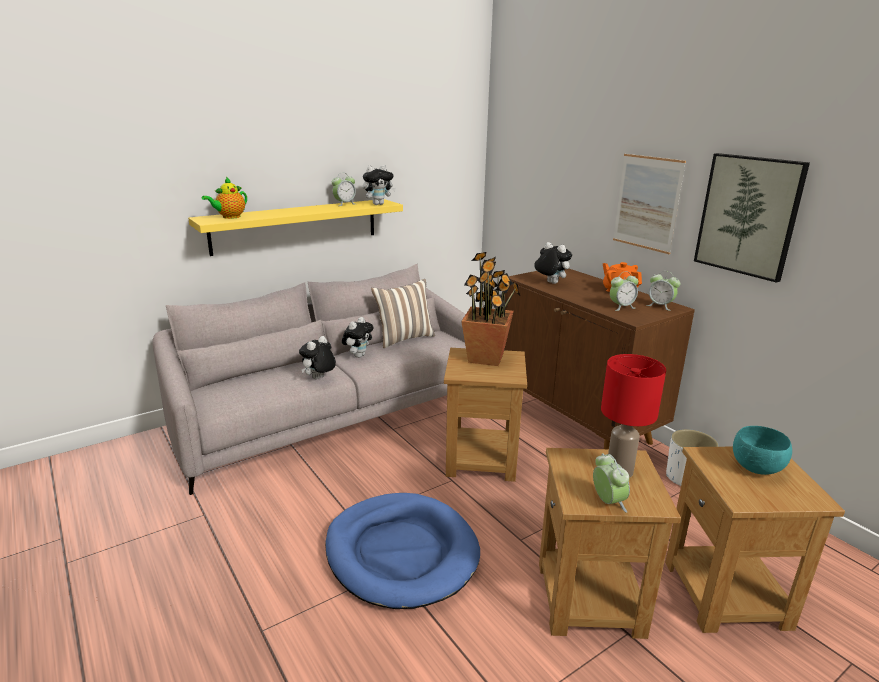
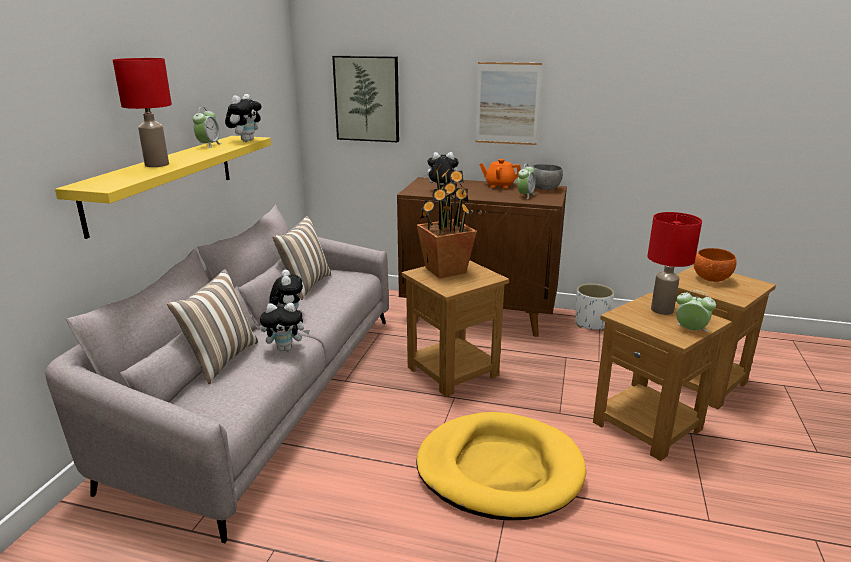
camera: 40 degrees left, 0 degrees up
teapot [202,177,247,219] -> none
plush toy [299,336,336,379] -> plush toy turned 90 degrees counterclockwise [260,303,310,352]
blue dog bed [325,493,480,609] -> yellow dog bed [416,412,586,520]
alarm clock [647,271,680,311] -> grey bowl [532,164,563,190]
picture [694,153,810,283] -> picture moved to [332,56,399,142]
turquoise bowl [733,426,792,475] -> orange bowl [694,248,737,282]
none -> red table lamp [113,58,172,167]
none -> pillow [167,269,258,384]

